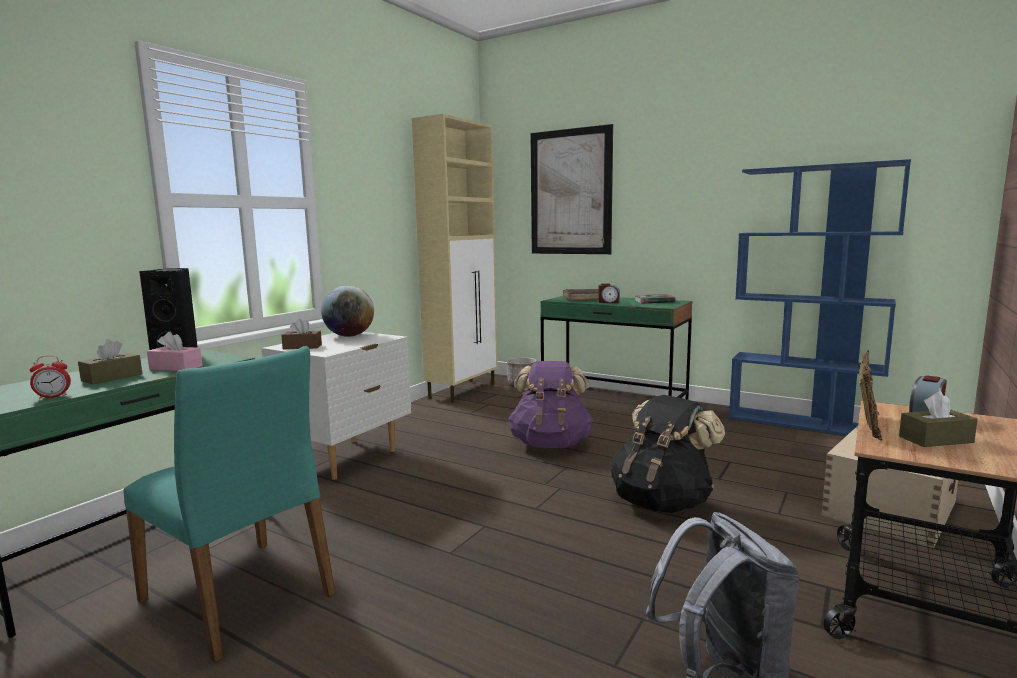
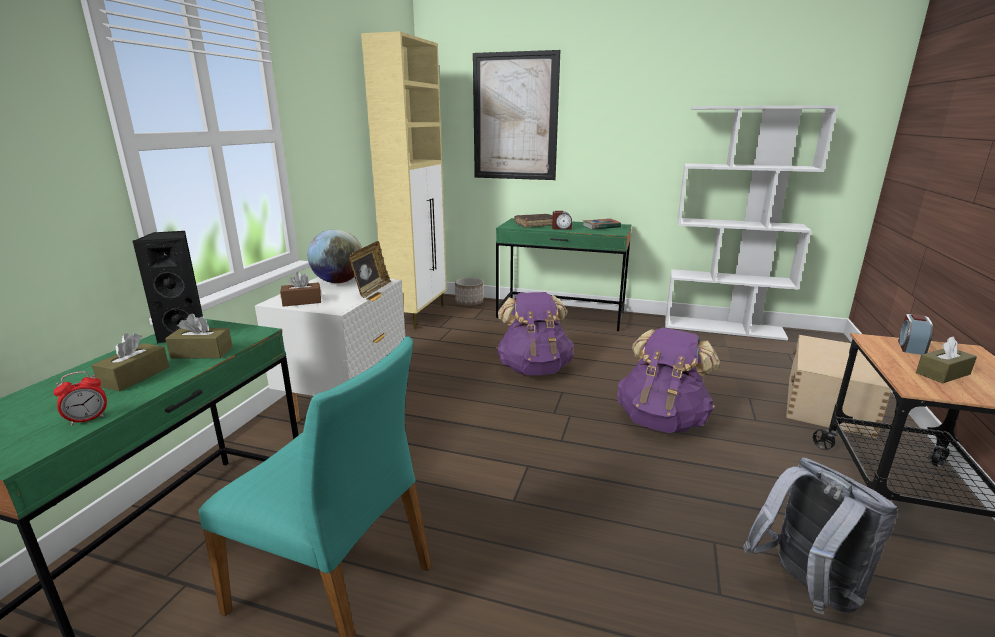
camera: 15 degrees left, 10 degrees up
pink tissue box [147,331,202,371] -> brown tissue box [165,314,233,359]
black backpack [611,395,725,513] -> purple backpack [617,327,720,433]
blue bookcase [729,159,911,436] -> white bookcase [665,105,838,341]
picture frame [859,350,882,441] -> picture frame moved to [349,241,391,298]

